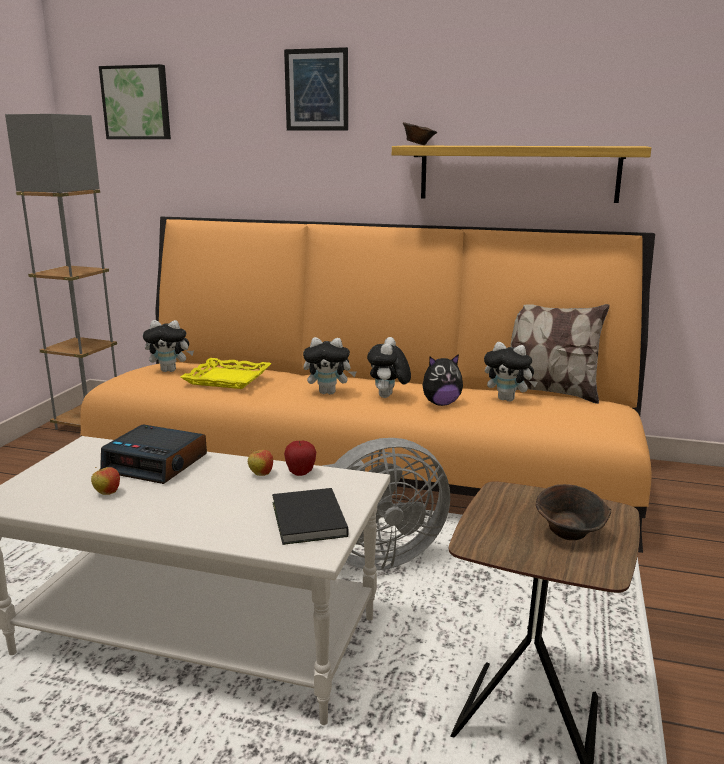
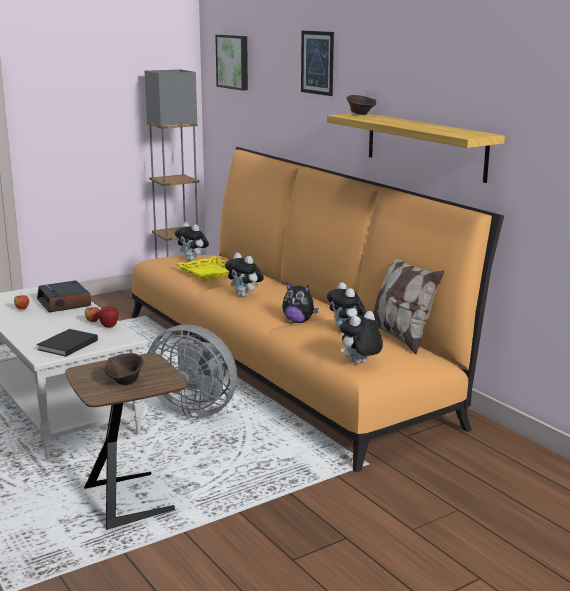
camera: 40 degrees right, 0 degrees up
plush toy [367,337,411,398] -> plush toy moved to [340,311,383,364]

